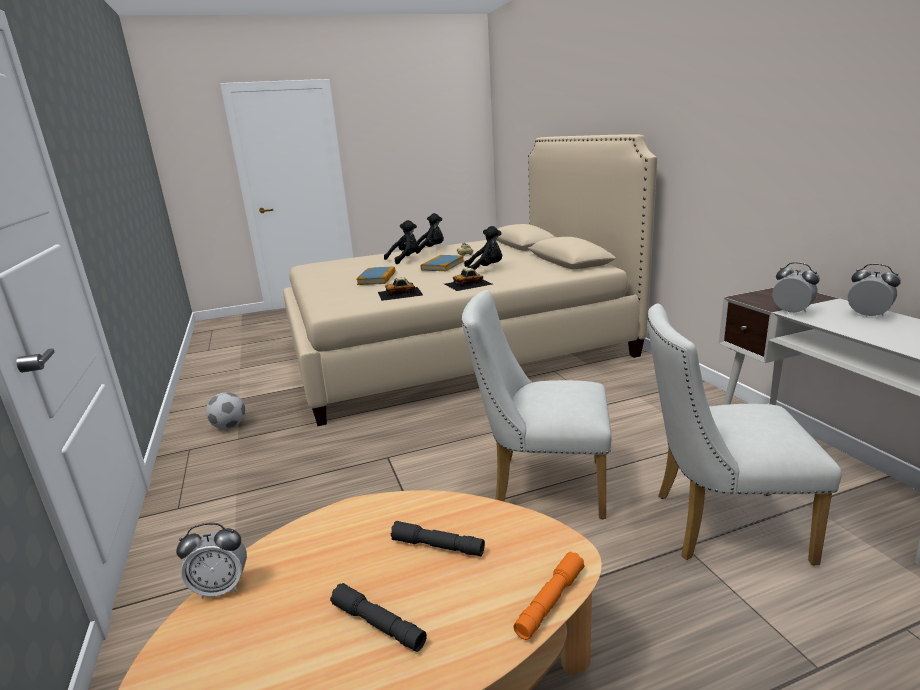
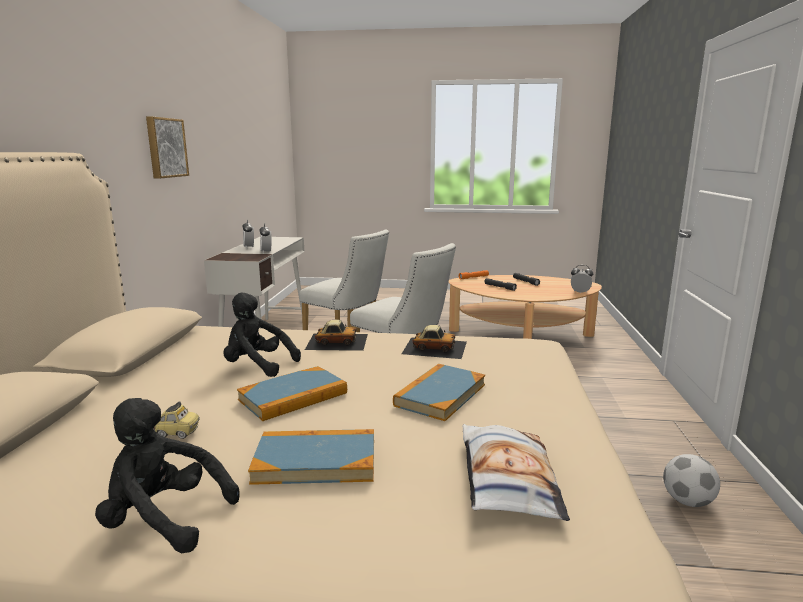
camera: 155 degrees left, 5 degrees down
black plush toy [384,220,419,264] -> book [248,429,374,485]
none -> picture [146,117,189,179]
none -> pillow [462,424,570,521]

